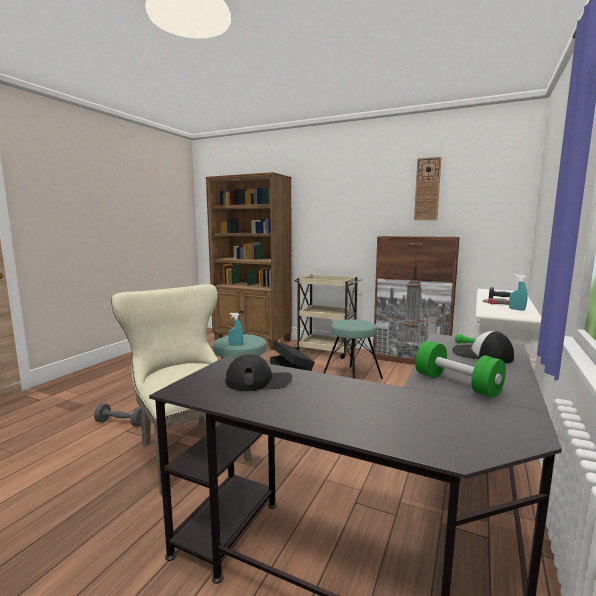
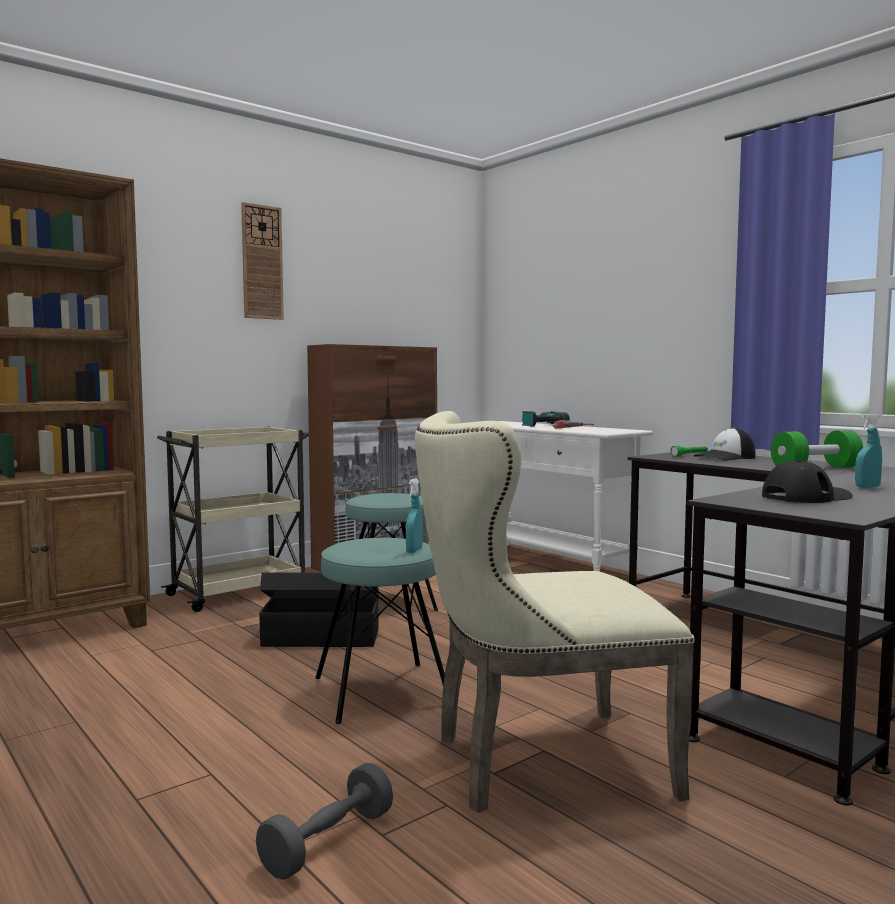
camera: 65 degrees left, 5 degrees down
black cap [225,354,292,391] -> black cap turned 45 degrees clockwise [762,460,853,503]
wall clock [414,157,442,220] -> wall clock moved to [241,202,284,320]
turquoise spray bottle [509,274,528,311] -> turquoise spray bottle moved to [855,413,882,488]

